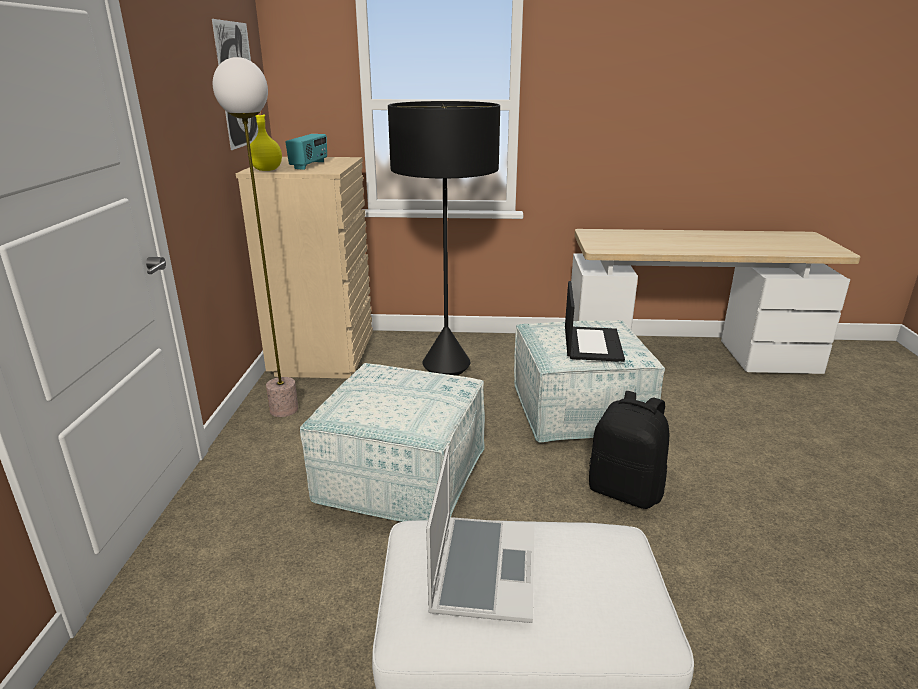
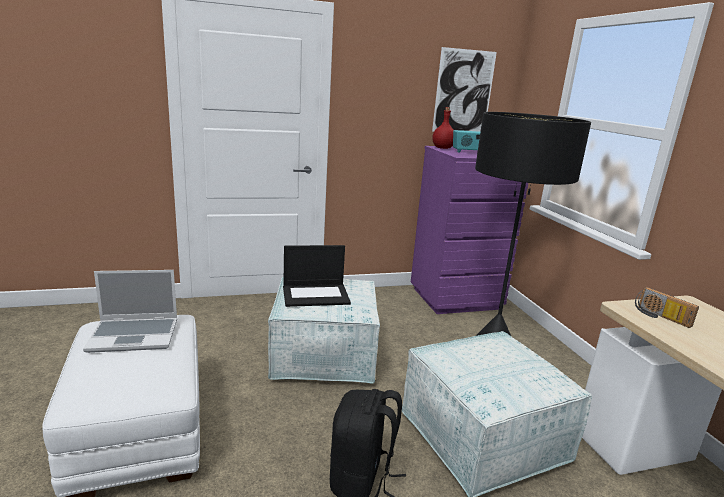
camera: 70 degrees right, 5 degrees down
floor lamp [213,57,298,417] -> none
beige dresser [236,157,373,379] -> purple dresser [411,146,528,314]
yellow bottle [250,110,282,171] -> red bottle [432,107,454,149]
laptop [565,281,625,362] -> laptop moved to [283,245,351,307]
none -> radio [635,287,699,328]

